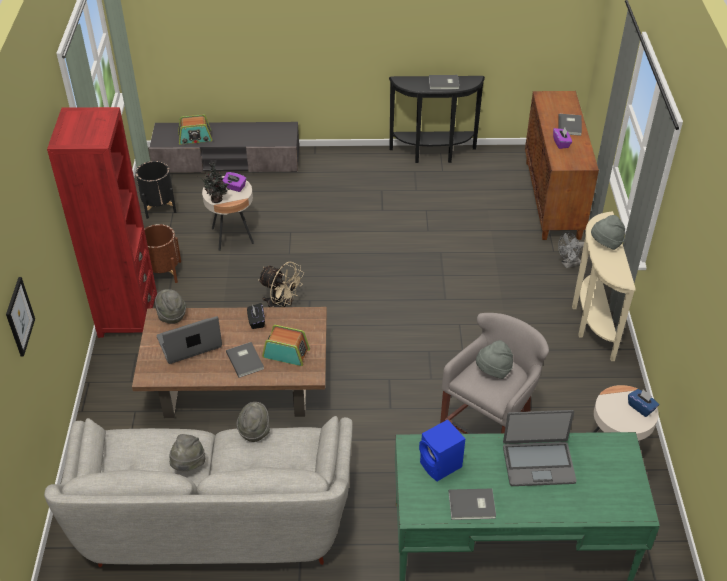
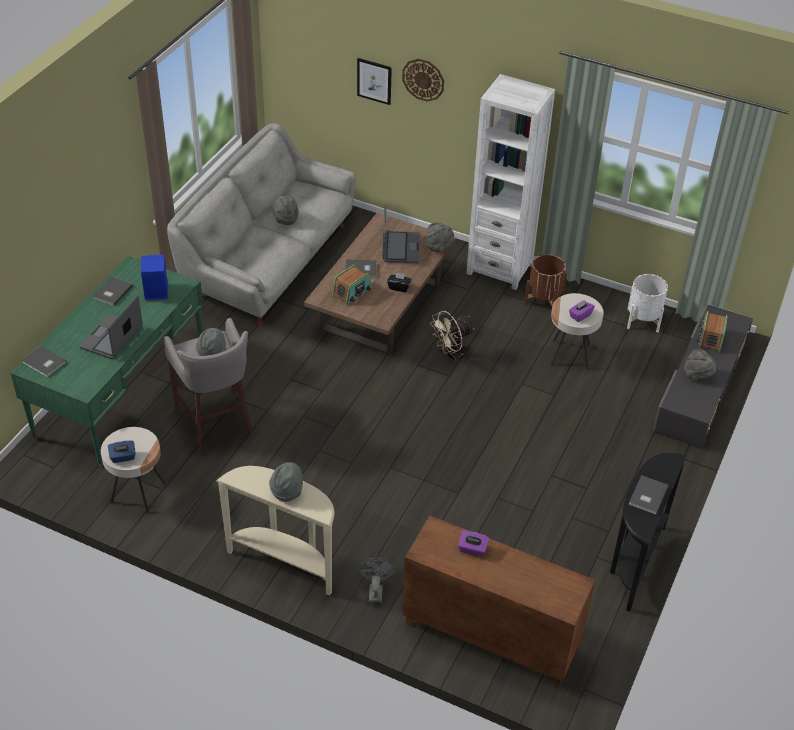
camera: 115 degrees right, 0 degrees up
red bookcase [47,107,157,338] -> white bookcase [466,74,555,290]
black planter [136,161,176,219] -> white planter [627,274,668,332]
potted plant [202,162,232,203] -> none
grey hat [236,402,270,442] -> grey hat moved to [684,349,717,379]
grey book [558,114,582,136] -> grey book moved to [22,346,66,377]
none -> wall clock [402,59,444,102]

